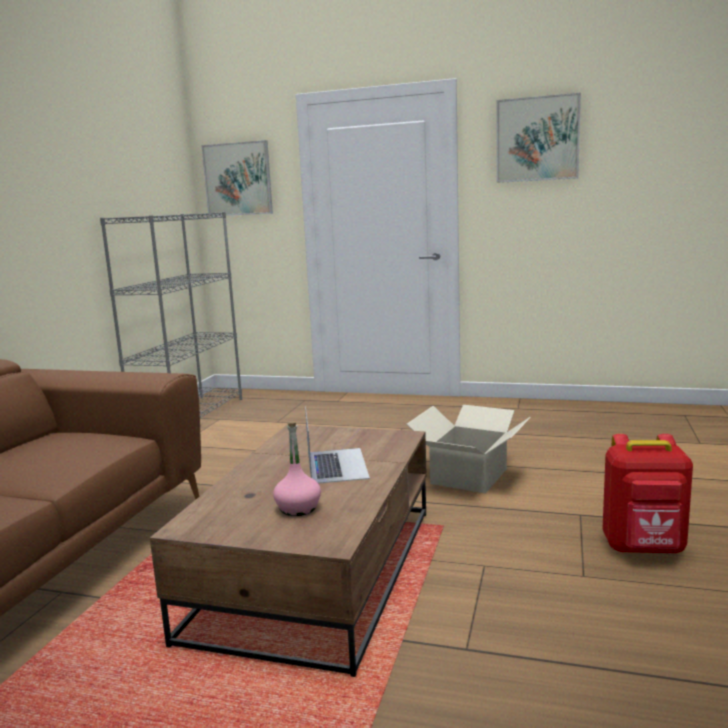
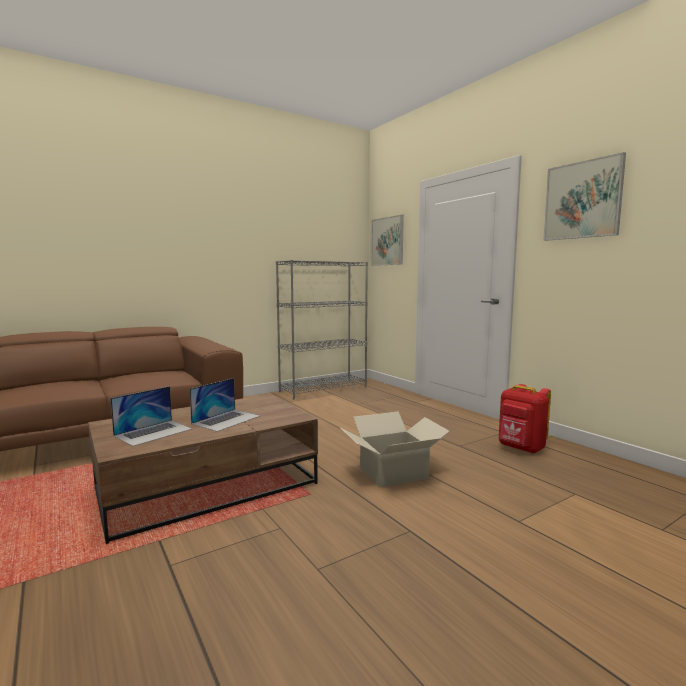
camera: 40 degrees right, 5 degrees down
pink bottle [273,422,321,516] -> laptop [110,386,192,446]
red backpack [602,434,693,554] -> red backpack moved to [499,384,551,454]

